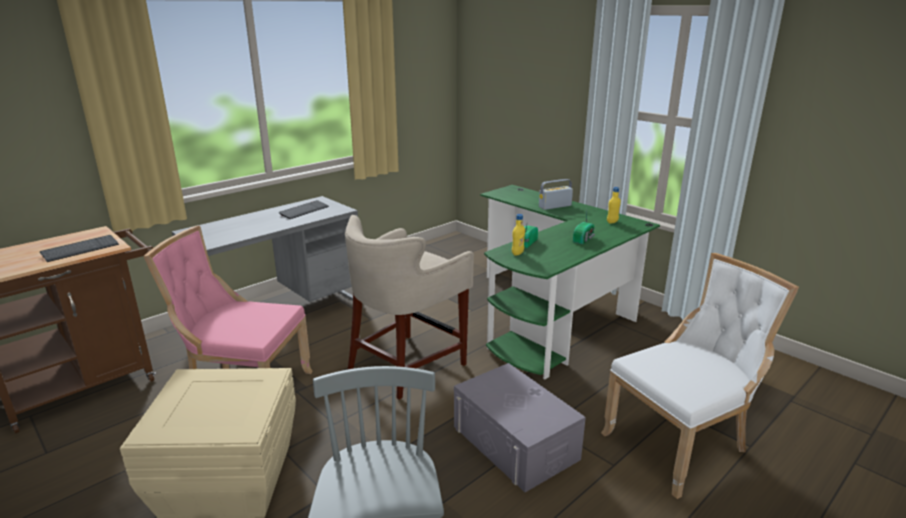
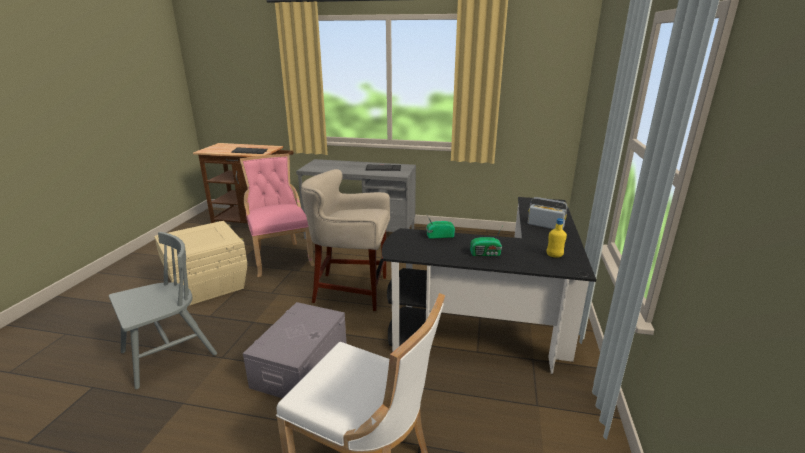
camera: 55 degrees right, 0 degrees up
green desk [480,185,660,380] -> black desk [382,197,596,374]
yellow bottle [512,214,525,255] -> none

